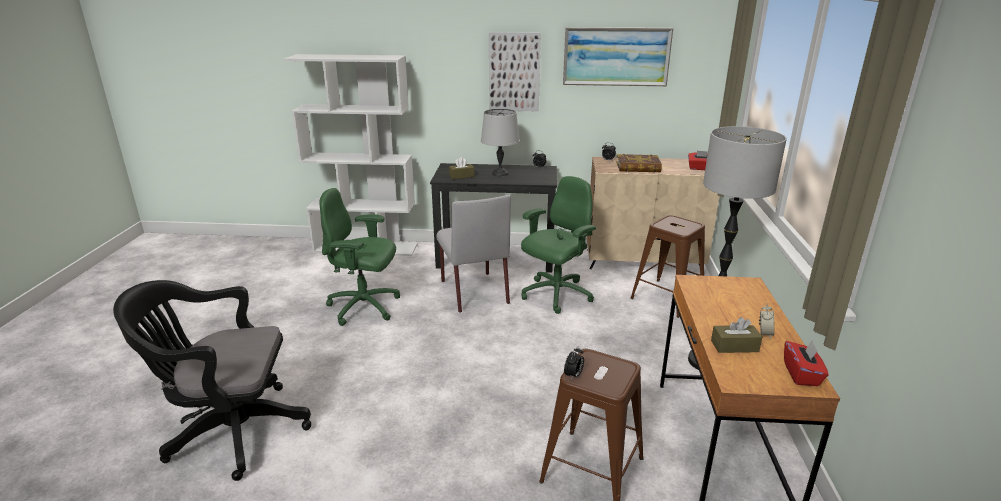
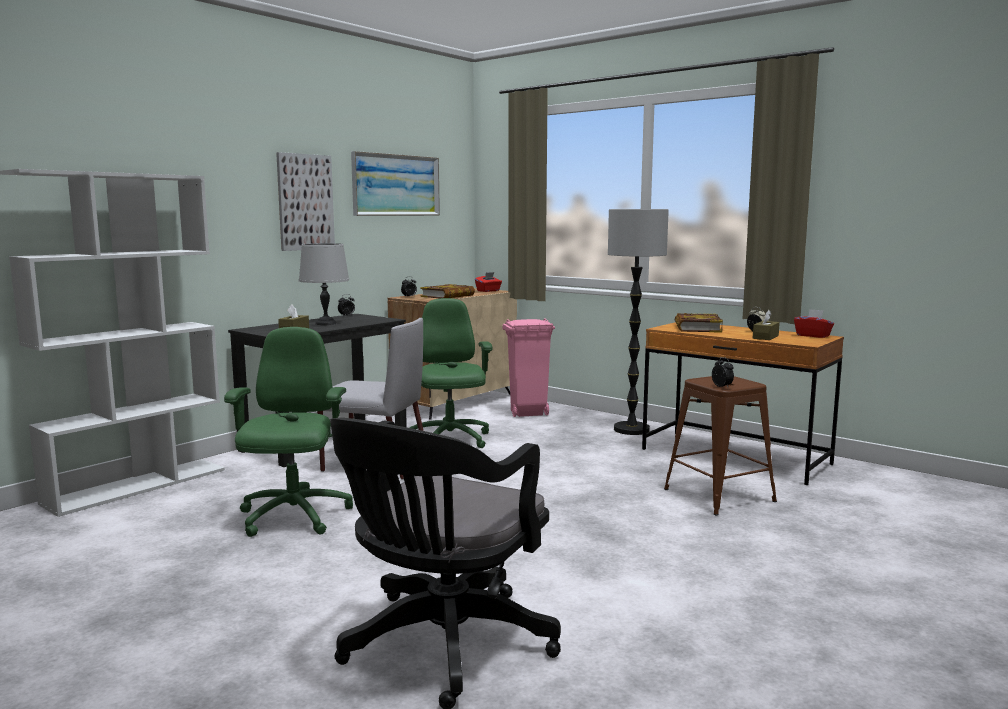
camera: 55 degrees left, 15 degrees down
green office chair [319,188,400,326] -> green office chair turned 135 degrees clockwise [224,327,353,537]
brown stool [631,215,705,318] -> pink trash can [503,318,555,417]
none -> book [675,313,723,333]

